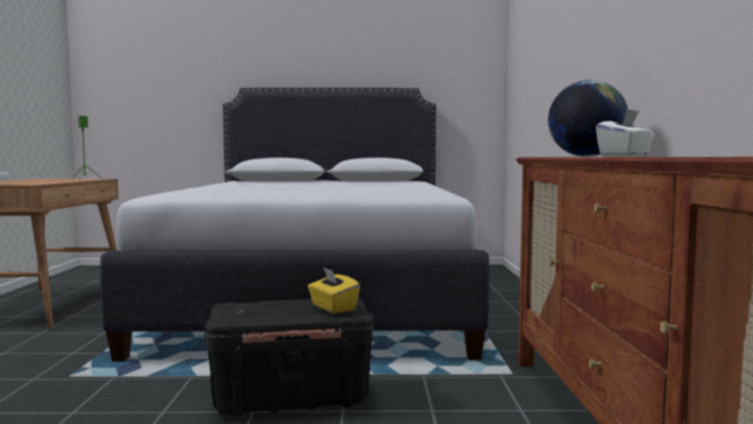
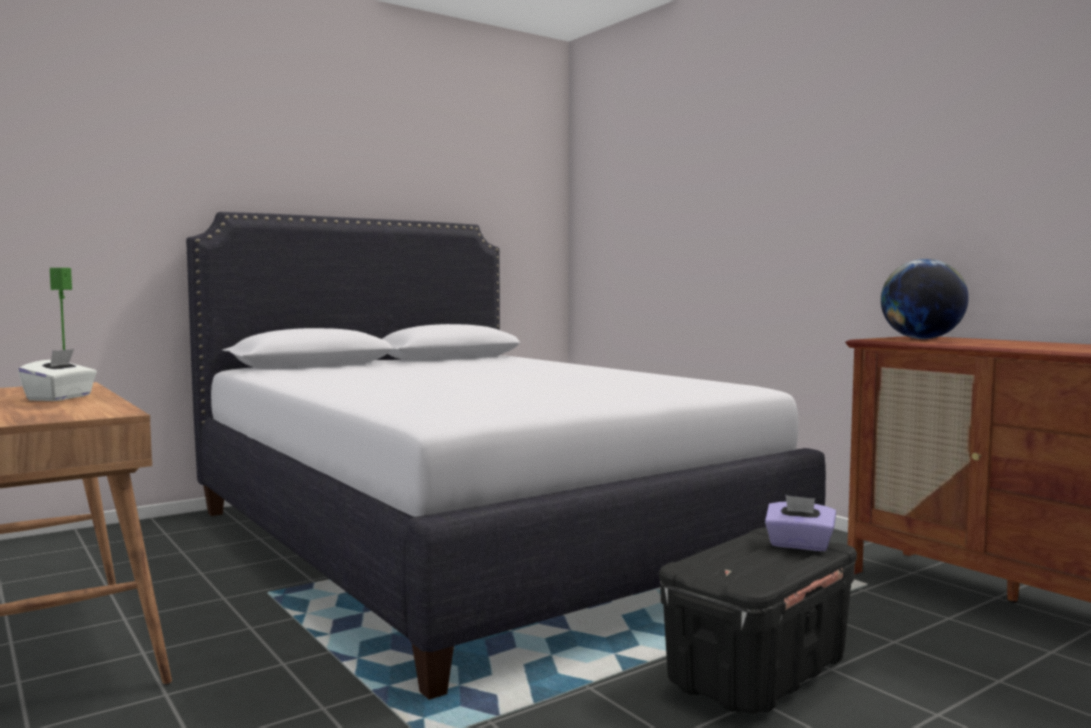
camera: 35 degrees left, 0 degrees up
yellow tissue box [308,268,360,314] -> purple tissue box [765,495,836,551]
white tissue box [596,109,655,157] -> white tissue box moved to [18,349,97,401]

